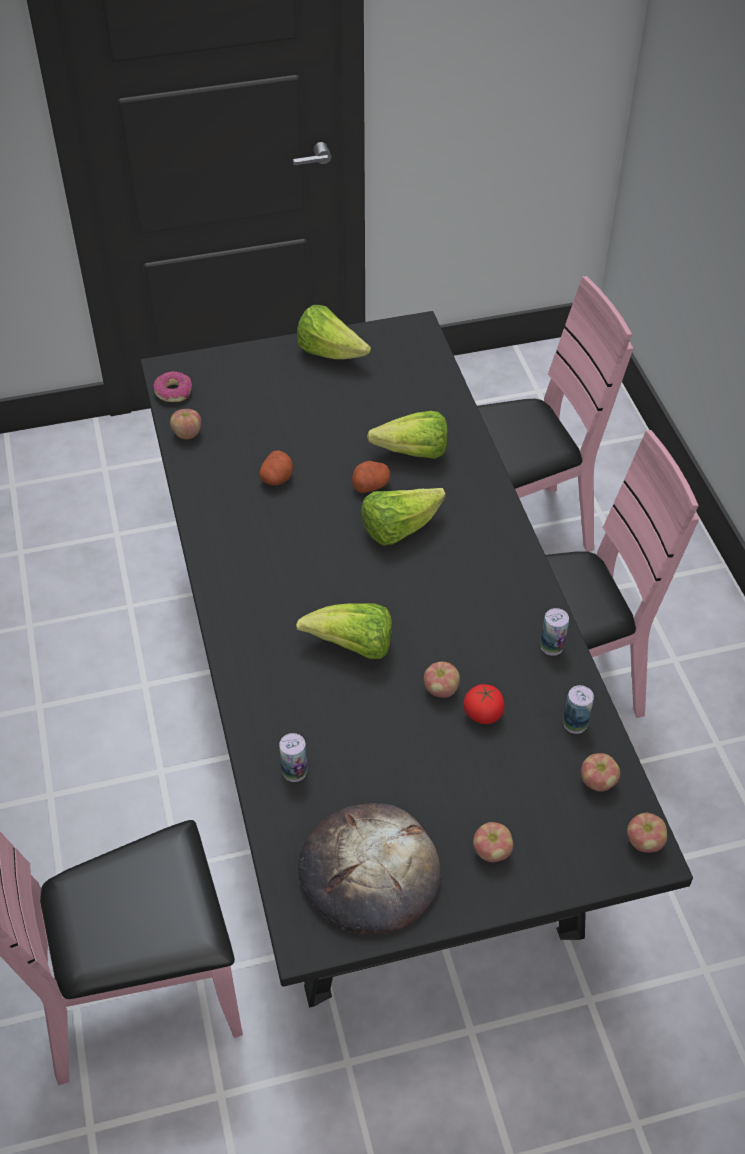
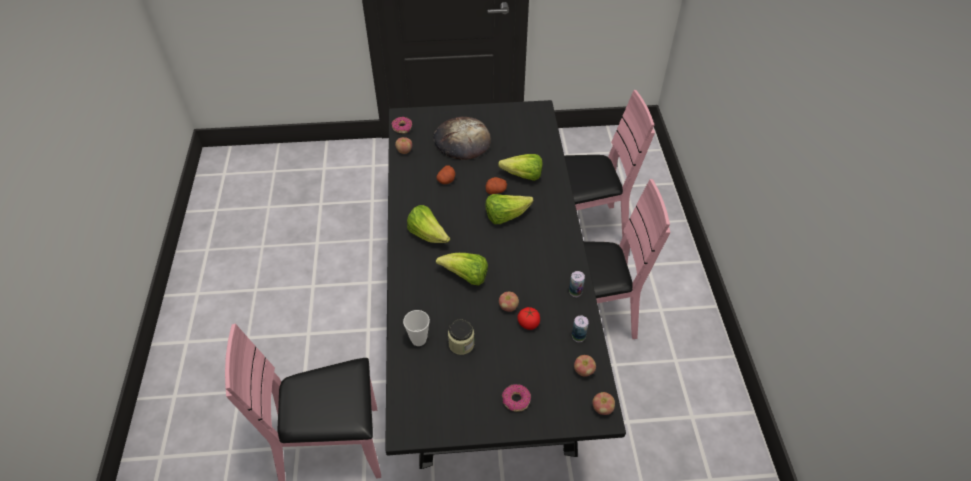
camera: 10 degrees right, 0 degrees up
can [279,733,308,782] -> cup [403,310,430,346]
lettuce [297,305,371,359] -> lettuce moved to [407,205,450,243]
bread [298,803,441,934] -> bread moved to [433,116,491,160]
apple [473,822,513,862] -> donut [502,384,531,412]
none -> jar [448,320,474,355]

